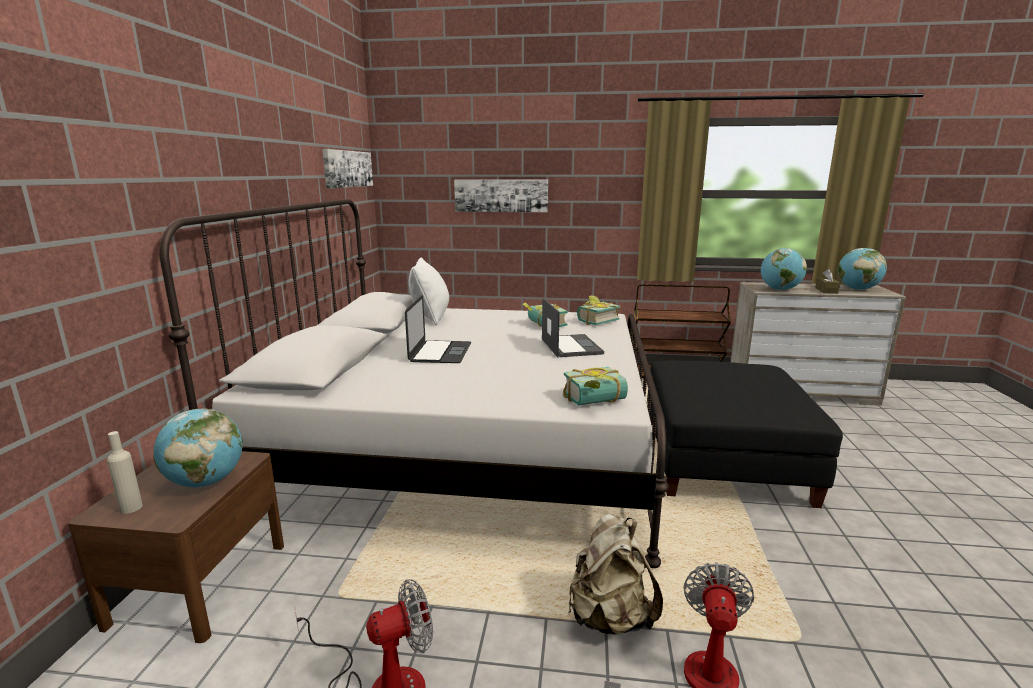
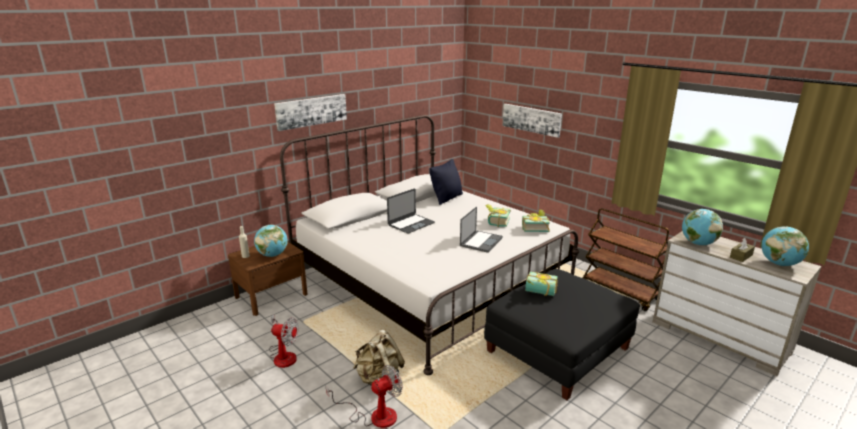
camera: 40 degrees right, 5 degrees up
picture [322,149,373,188] -> picture moved to [274,94,347,131]
white pillow [409,258,449,325] -> black pillow [429,159,463,205]
book [563,367,628,406] -> book moved to [525,271,558,296]

